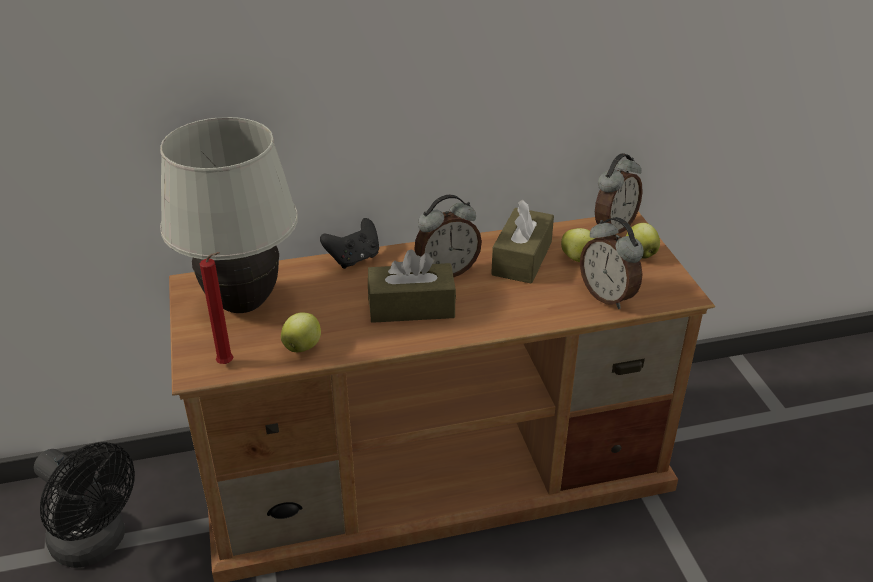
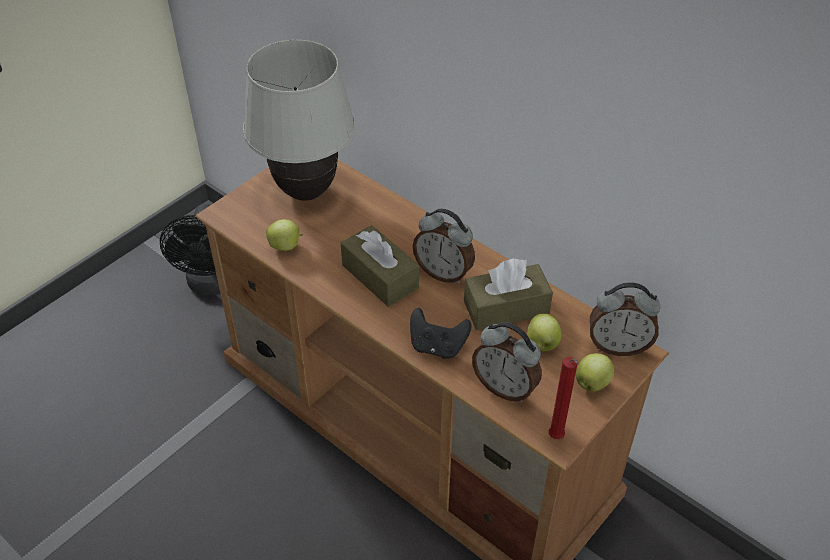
camera: 55 degrees right, 10 degrees up
red candle [200,252,233,364] -> red candle moved to [549,357,579,439]
black game controller [320,218,379,269] -> black game controller moved to [410,308,472,359]
alarm clock [580,217,644,309] -> alarm clock turned 75 degrees counterclockwise [472,322,542,402]

